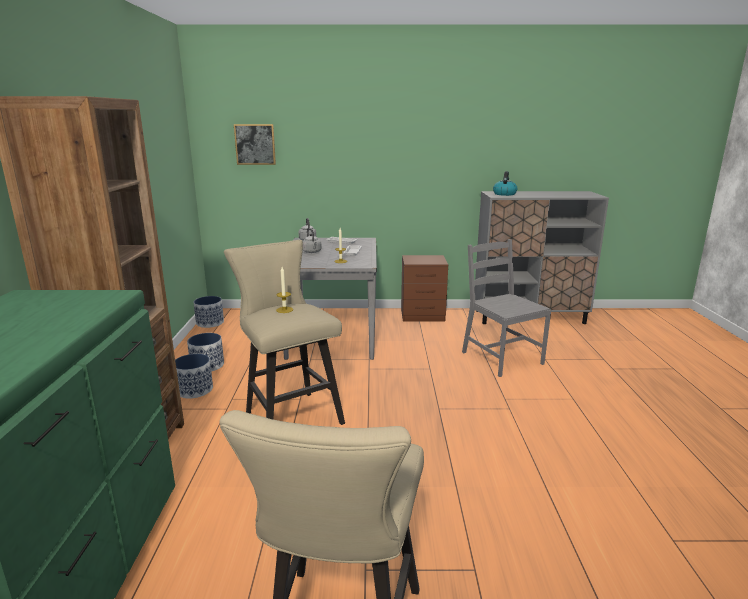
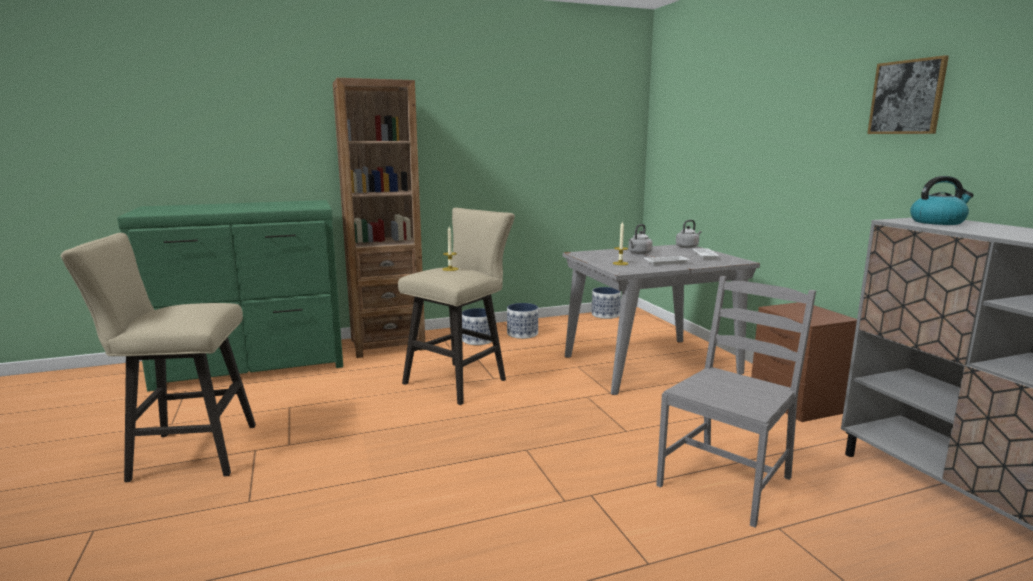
camera: 70 degrees right, 5 degrees down
picture [234,124,276,165] -> picture moved to [867,55,949,134]

